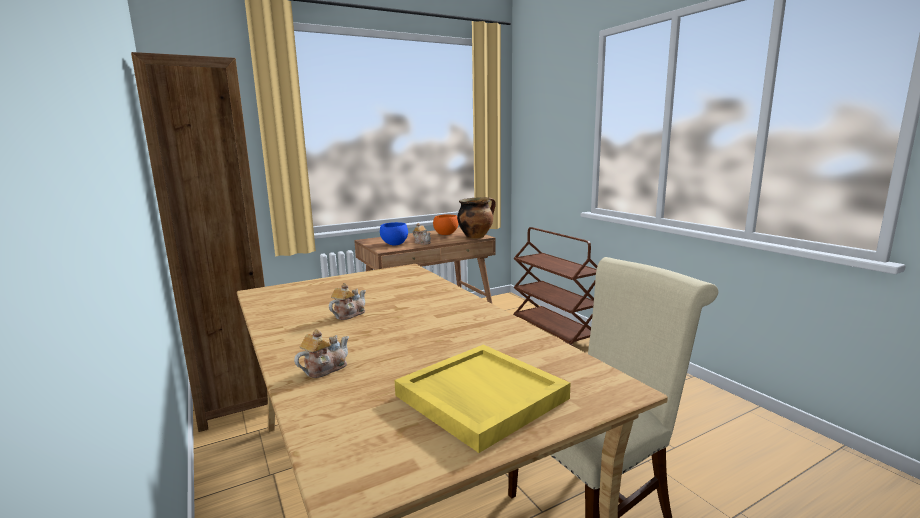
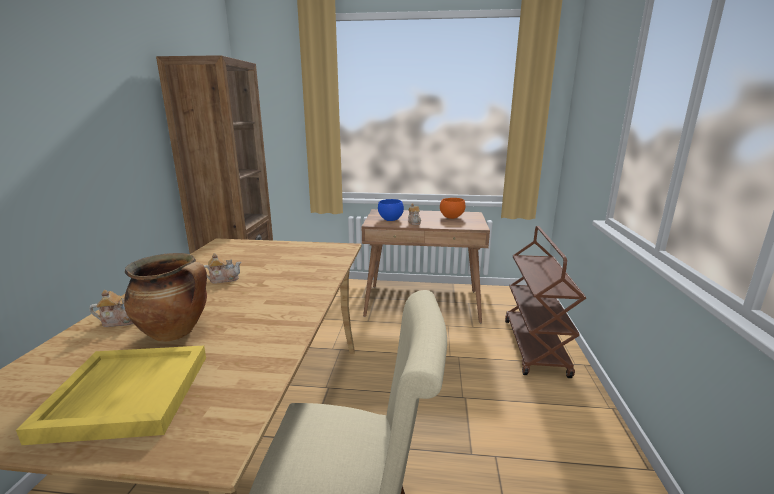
camera: 35 degrees right, 5 degrees up
cooking pot [457,197,496,239] -> cooking pot moved to [124,253,207,342]

